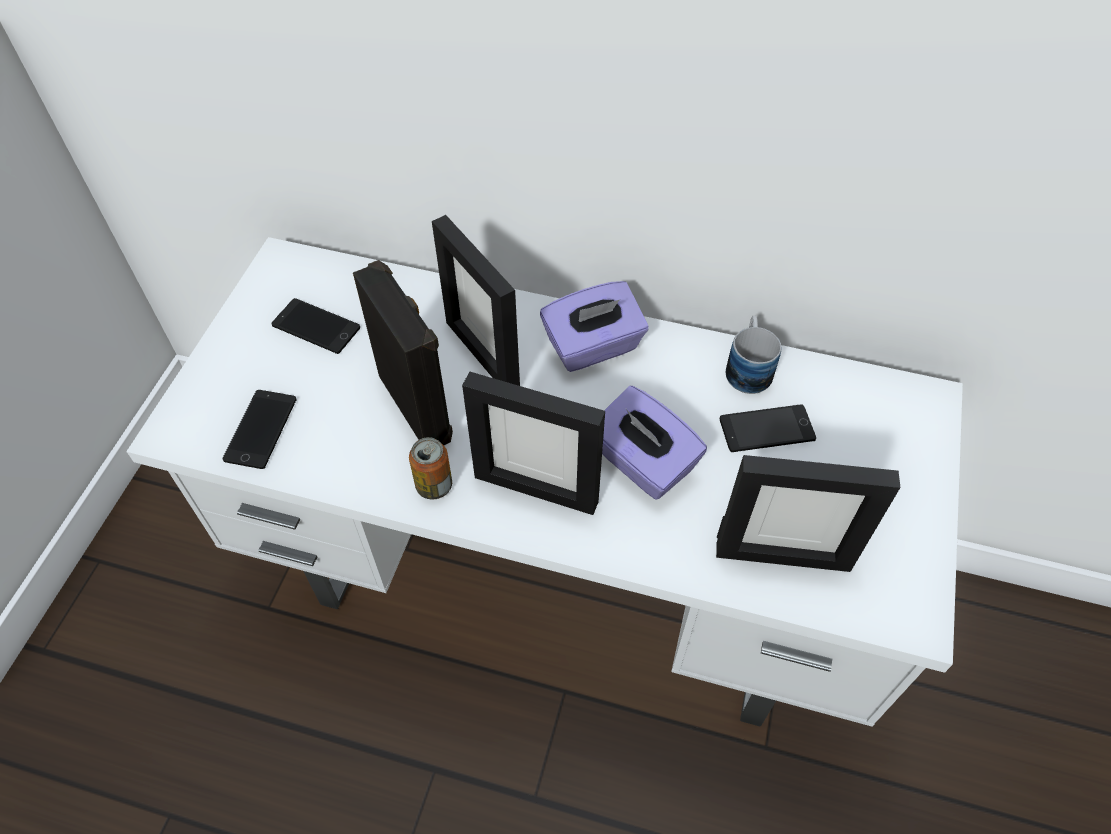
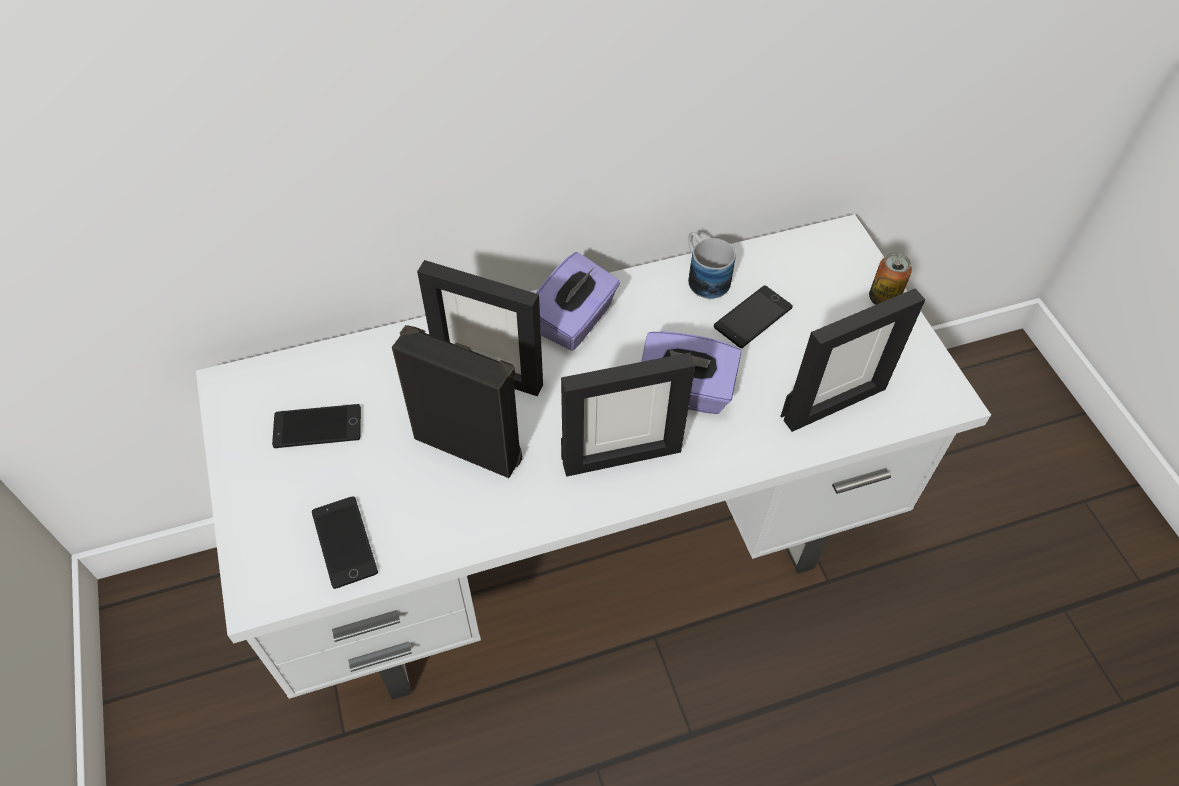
camera: 35 degrees left, 0 degrees up
can [409,437,452,500] -> can moved to [869,253,912,305]

